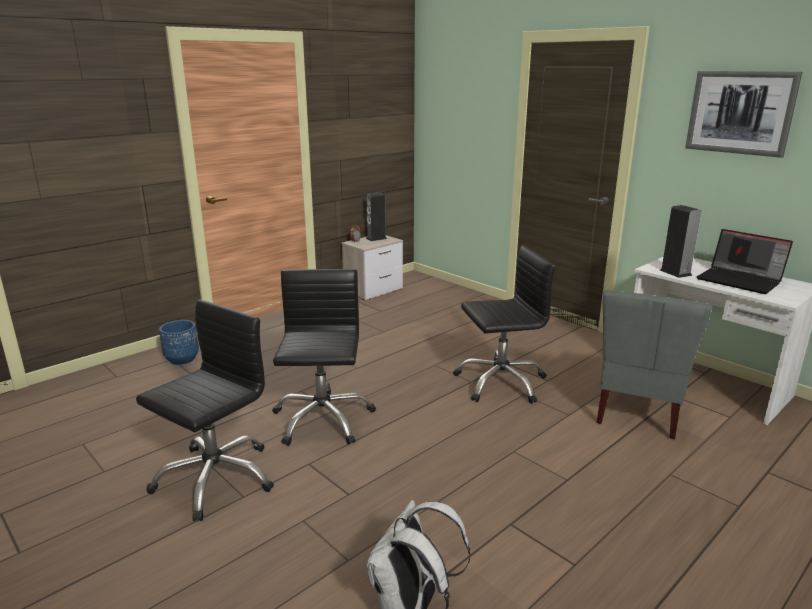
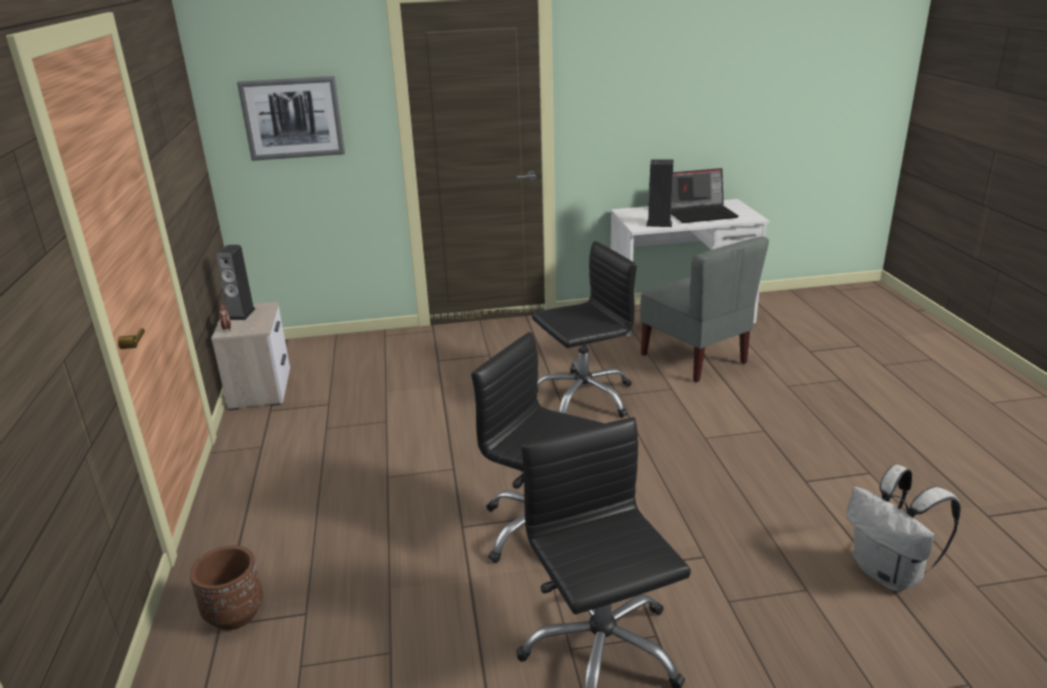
camera: 55 degrees left, 5 degrees up
blue planter [159,320,199,365] -> brown planter [190,546,263,630]
black office chair [453,245,555,404] -> black office chair turned 45 degrees clockwise [532,241,637,418]
picture [685,71,802,158] -> picture moved to [237,76,345,161]

